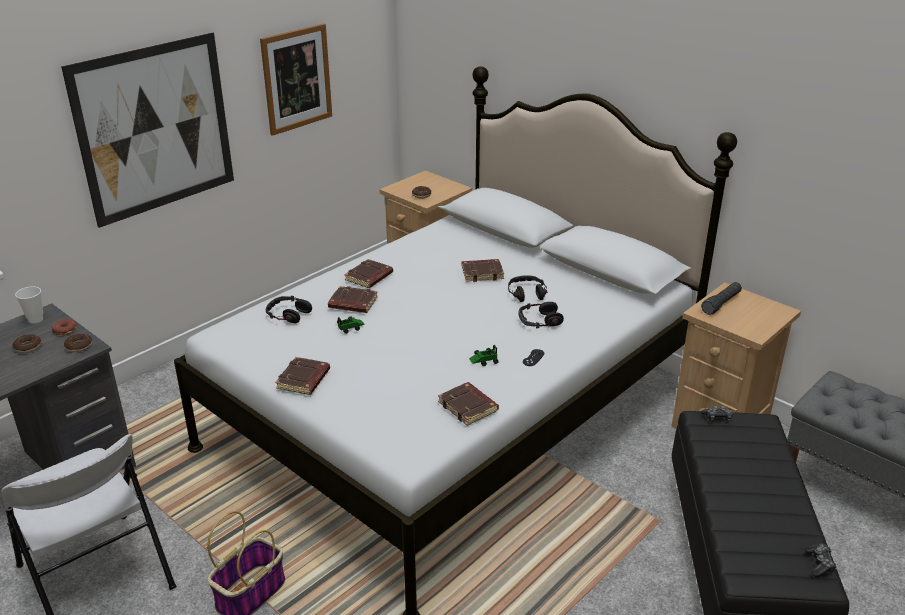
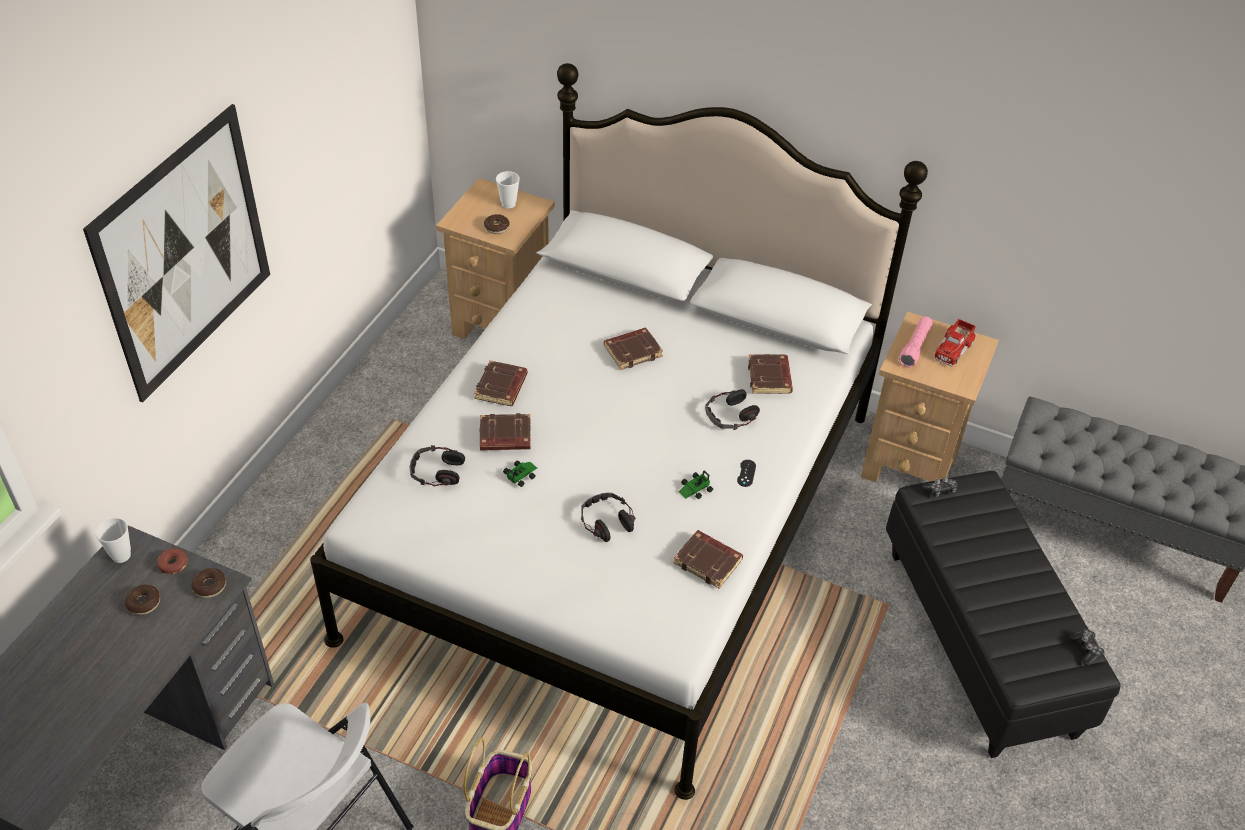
camera: 20 degrees left, 15 degrees up
picture [260,23,332,136] -> none
brown book [275,357,330,395] -> brown book moved to [748,354,793,394]
headphones [508,275,547,302] -> headphones moved to [581,493,636,542]
black flashlight [701,282,742,315] -> pink flashlight [899,316,932,368]
none -> cup [496,171,520,208]
none -> toy truck [934,319,976,366]

